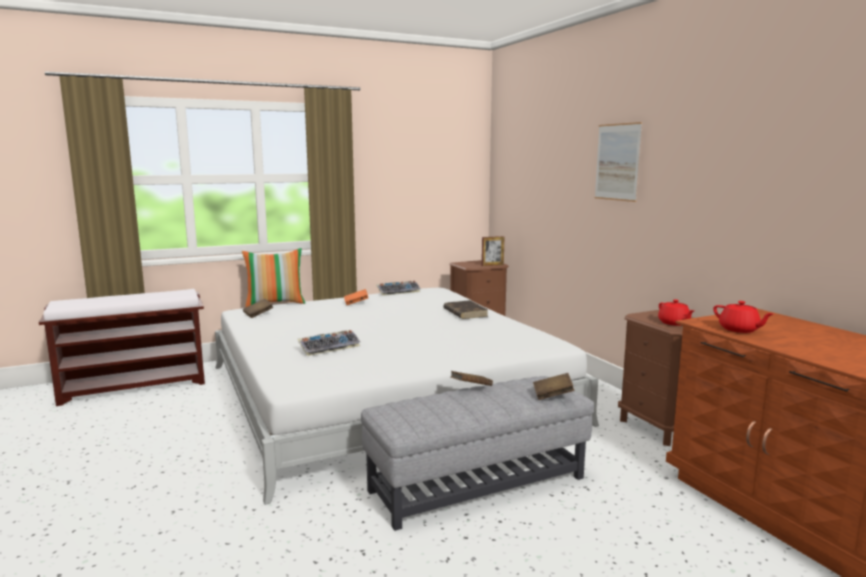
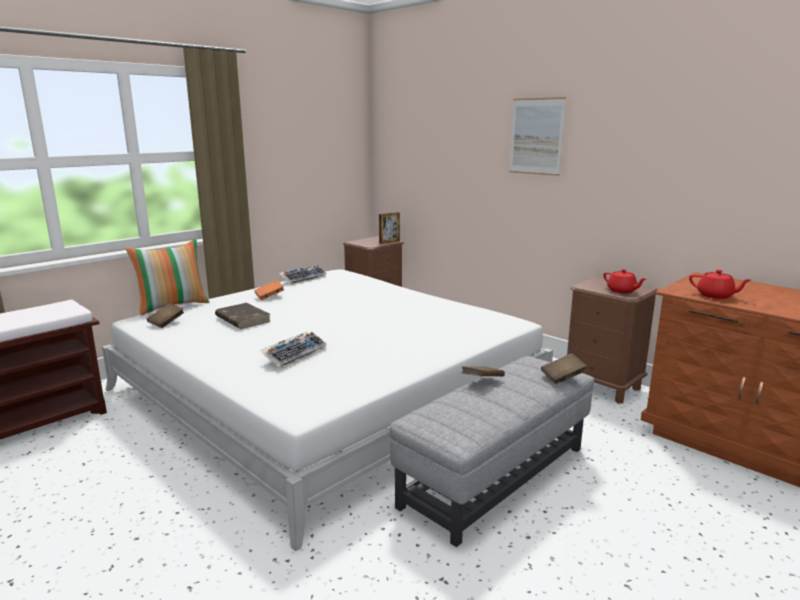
camera: 20 degrees left, 5 degrees up
brown book [444,300,488,319] -> brown book moved to [215,303,271,329]

